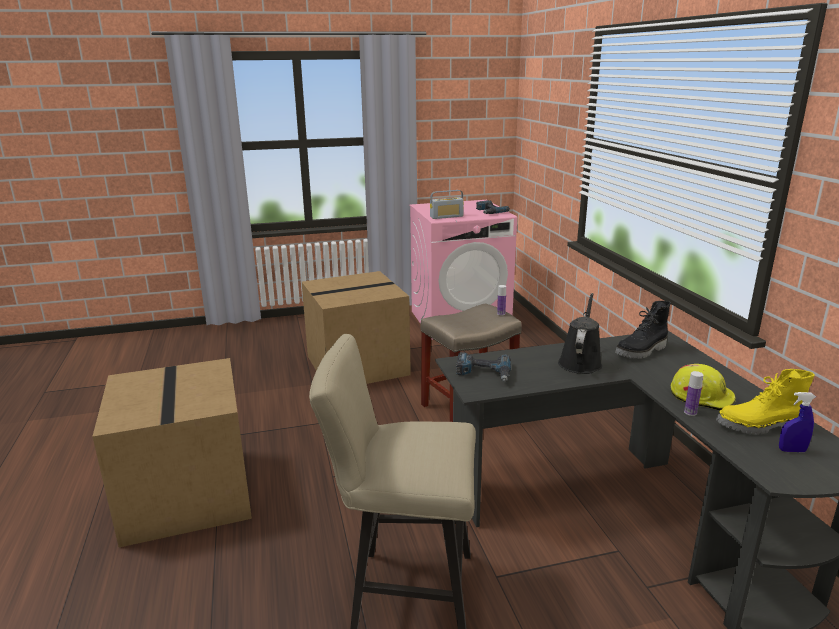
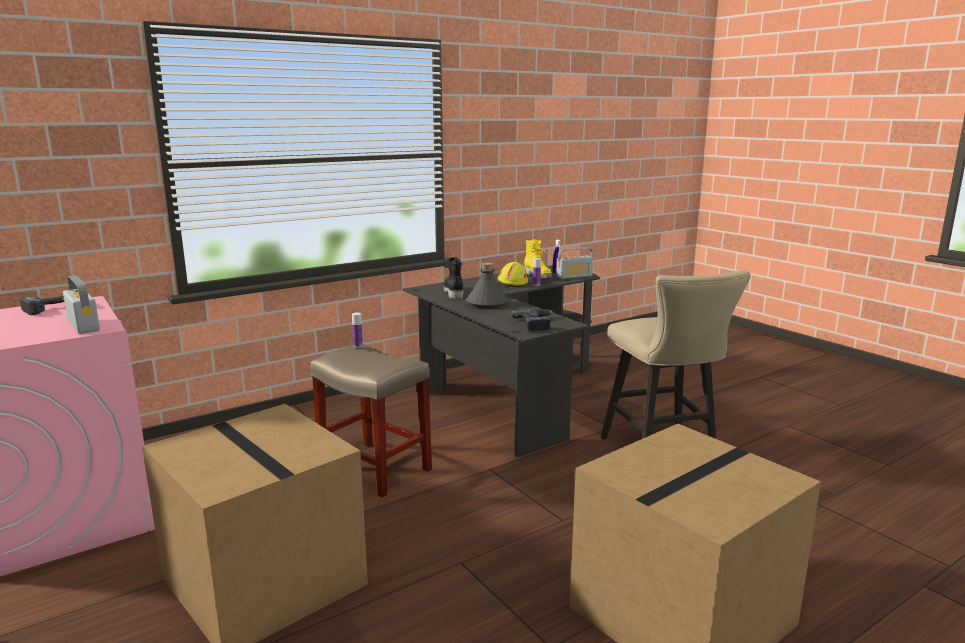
camera: 110 degrees left, 5 degrees down
black watering can [558,293,602,374] -> grey bottle [466,262,508,309]
black boot [615,301,671,359] -> black boot turned 135 degrees counterclockwise [444,257,463,299]
none -> radio [556,247,593,279]

